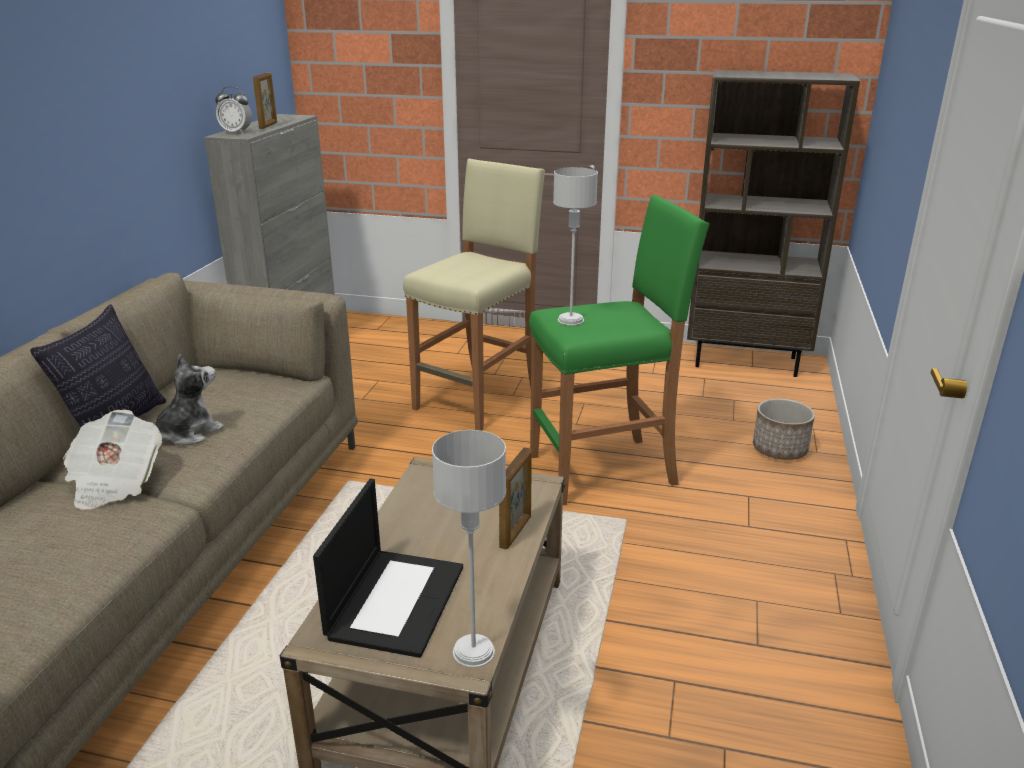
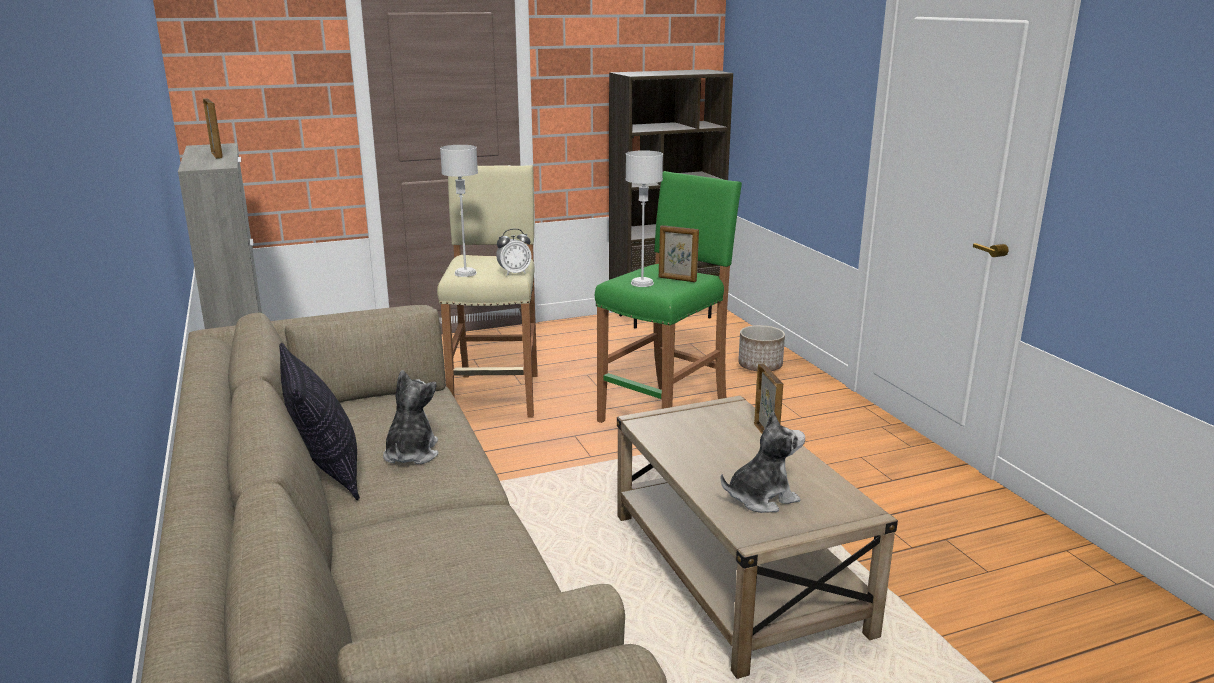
camera: 35 degrees left, 5 degrees down
newspaper [63,410,162,510] -> none
alarm clock [215,86,252,134] -> alarm clock moved to [496,229,532,276]
laptop [313,479,463,658] -> plush toy [721,411,805,513]
grey table lamp [432,430,506,668] -> grey table lamp moved to [440,145,478,277]
none -> picture frame [659,225,699,282]

